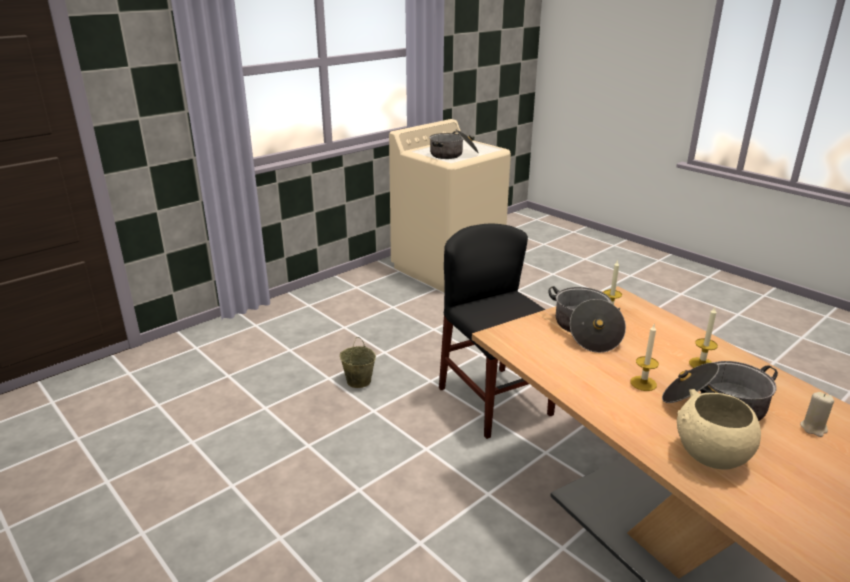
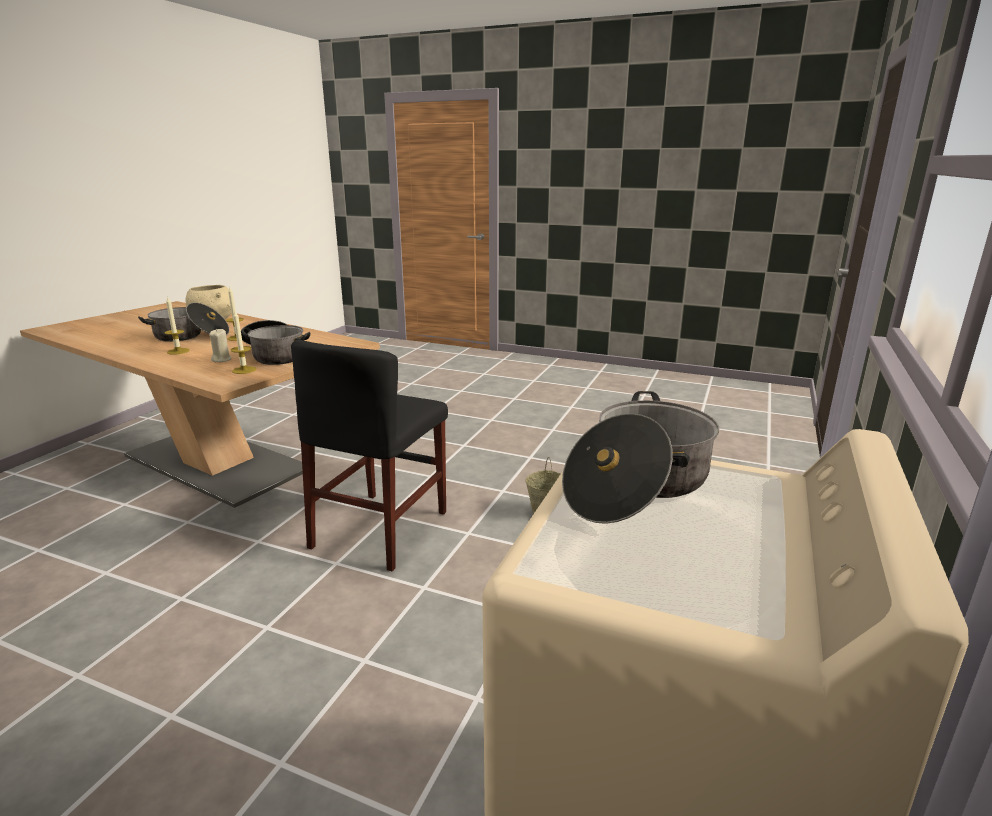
camera: 155 degrees right, 5 degrees down
black chair [439,223,555,439] -> black chair turned 75 degrees clockwise [291,340,448,571]
beige candle [800,392,834,437] -> beige candle moved to [209,328,232,362]

